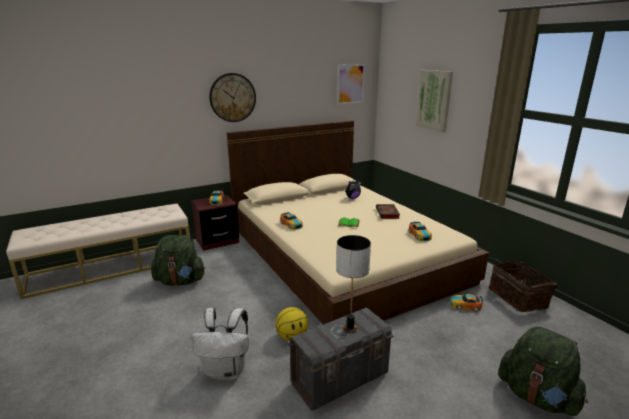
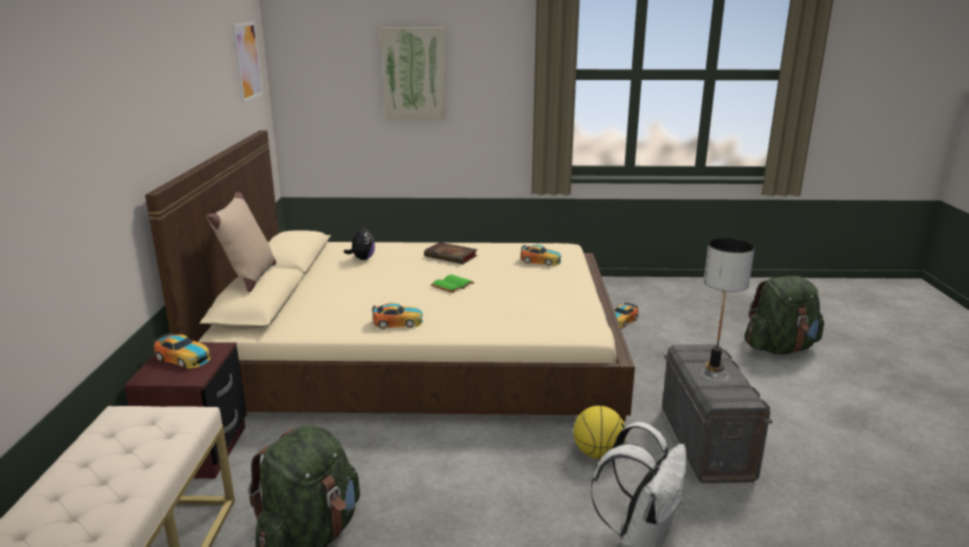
camera: 60 degrees left, 0 degrees up
wall clock [209,73,256,122] -> none
basket [489,261,557,312] -> none
none -> beige pillow [206,192,276,292]

